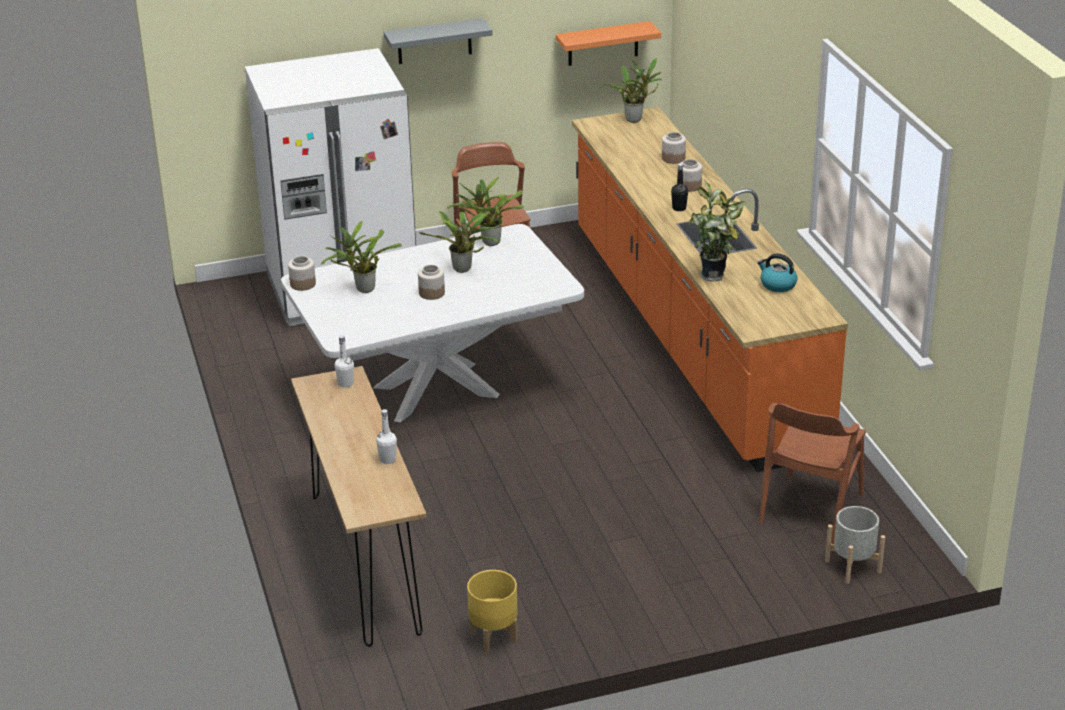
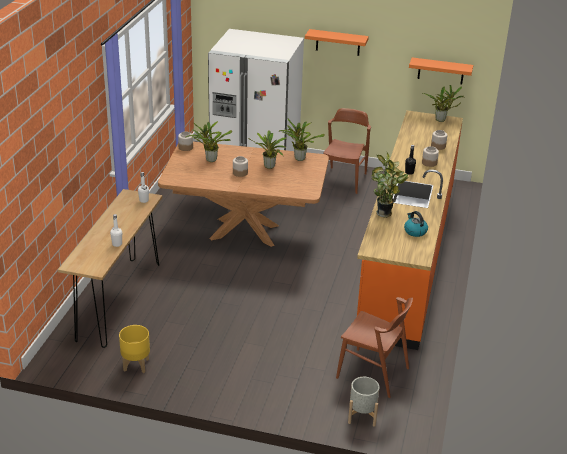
camera: 30 degrees right, 0 degrees up
white dining table [281,224,584,422] -> brown dining table [158,142,329,247]
grey shelf [384,18,493,64] -> orange shelf [305,29,369,56]
brown chair [759,403,866,544] -> brown chair turned 120 degrees counterclockwise [336,297,413,398]

